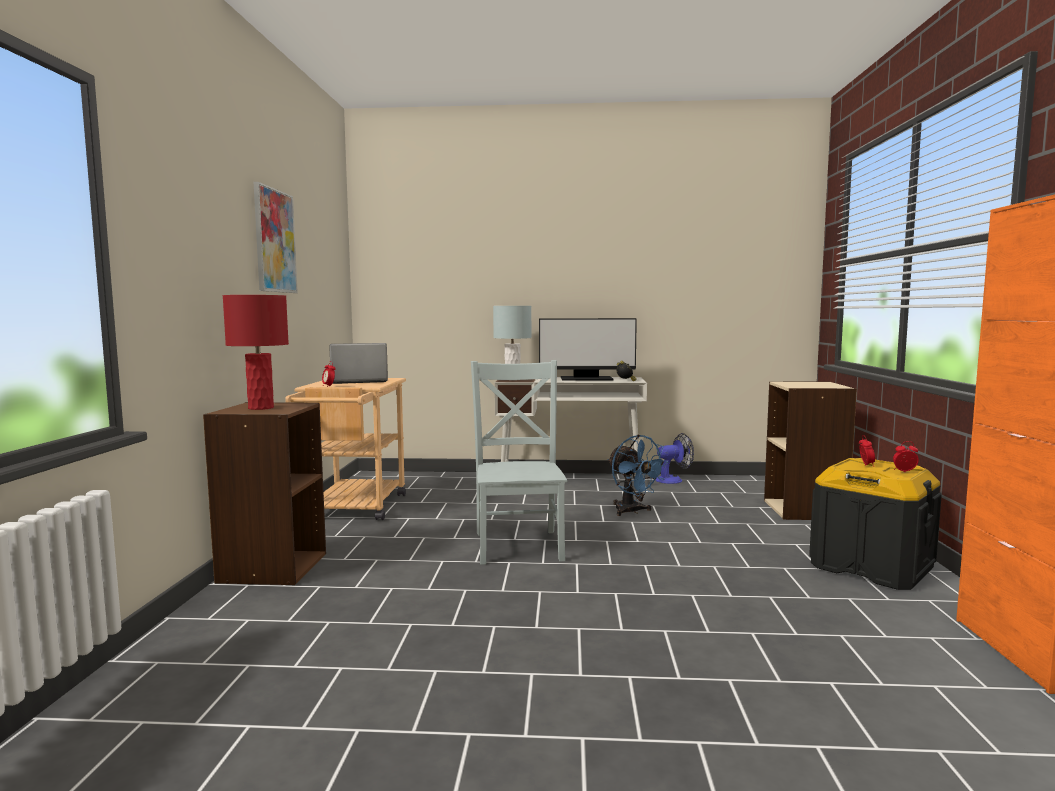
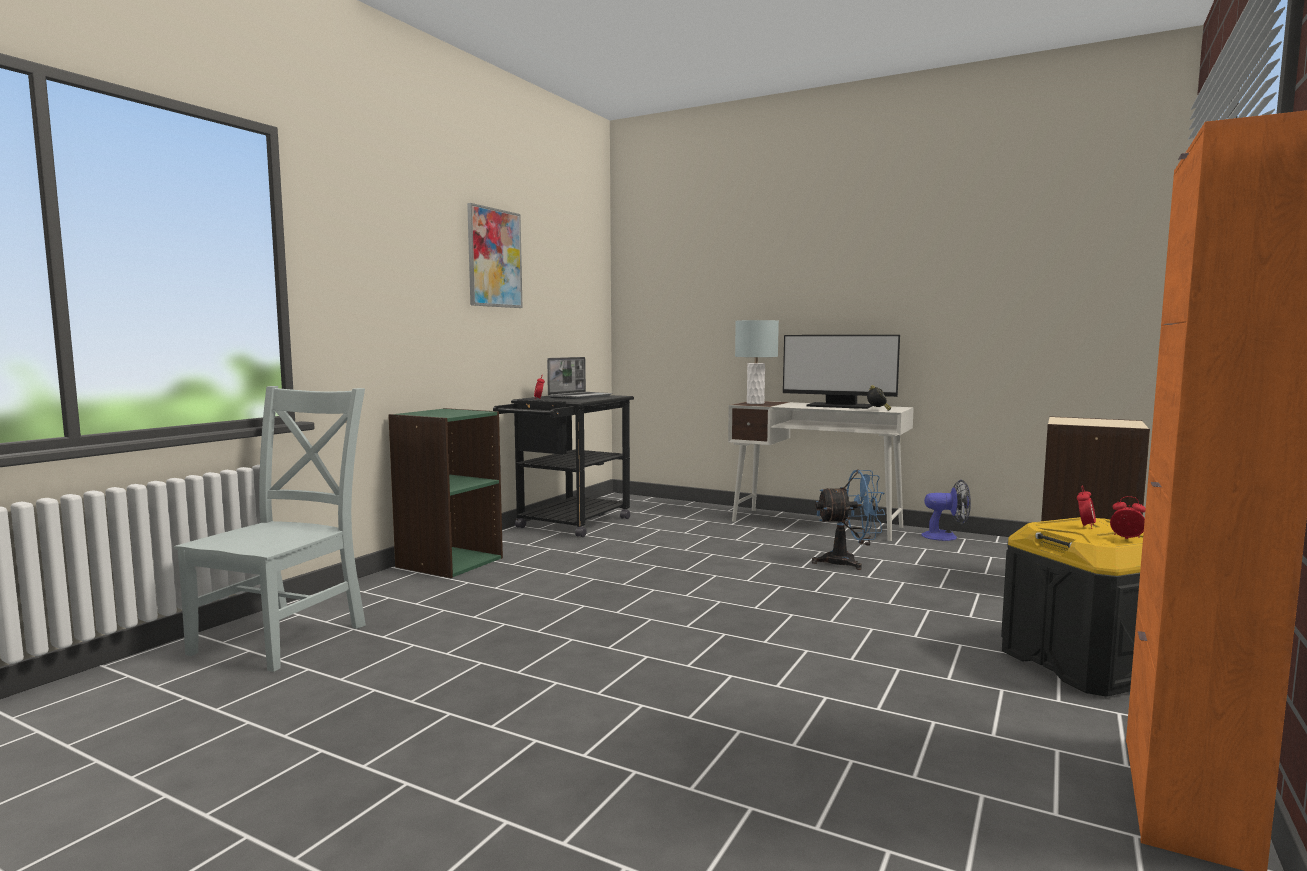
camera: 25 degrees right, 0 degrees up
brown bookcase [203,402,326,585] -> green bookcase [388,408,503,578]
red table lamp [223,295,289,410] -> none
beige cart [285,378,406,520] -> black cart [493,395,634,537]
laptop [329,343,388,384] -> laptop turned 120 degrees clockwise [547,357,612,399]
grey chair [471,360,567,565] -> grey chair moved to [174,386,366,672]
blue fan [608,435,668,516] -> blue fan turned 90 degrees counterclockwise [812,470,885,570]

